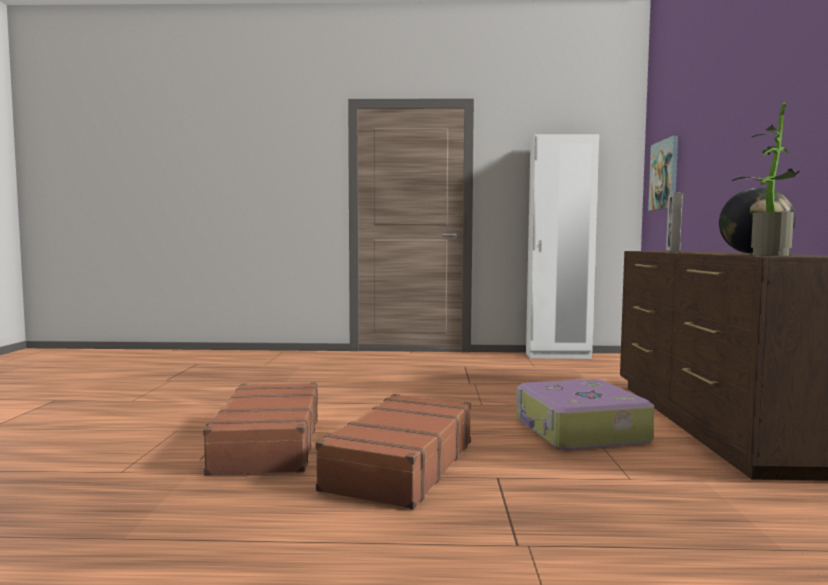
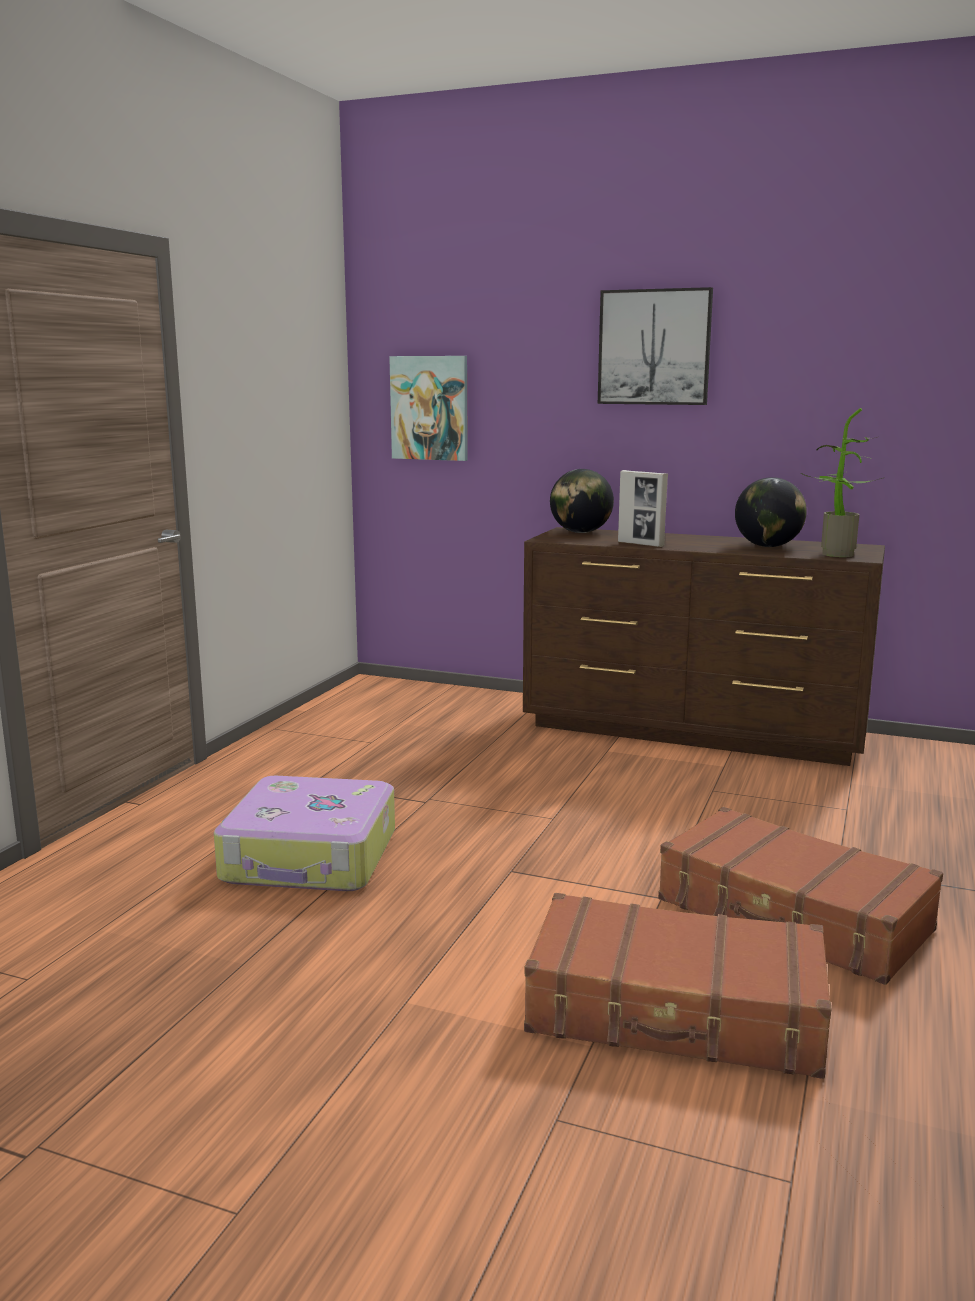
camera: 70 degrees left, 10 degrees up
suitcase [516,379,654,450] -> suitcase moved to [214,776,395,891]
white wardrobe [526,134,599,359] -> none
none -> globe [550,469,614,533]
none -> picture [598,287,713,405]

